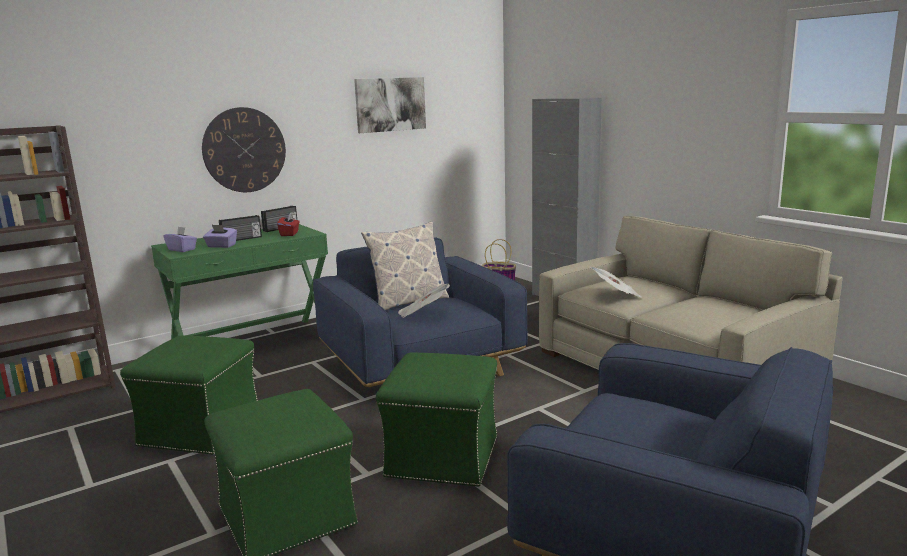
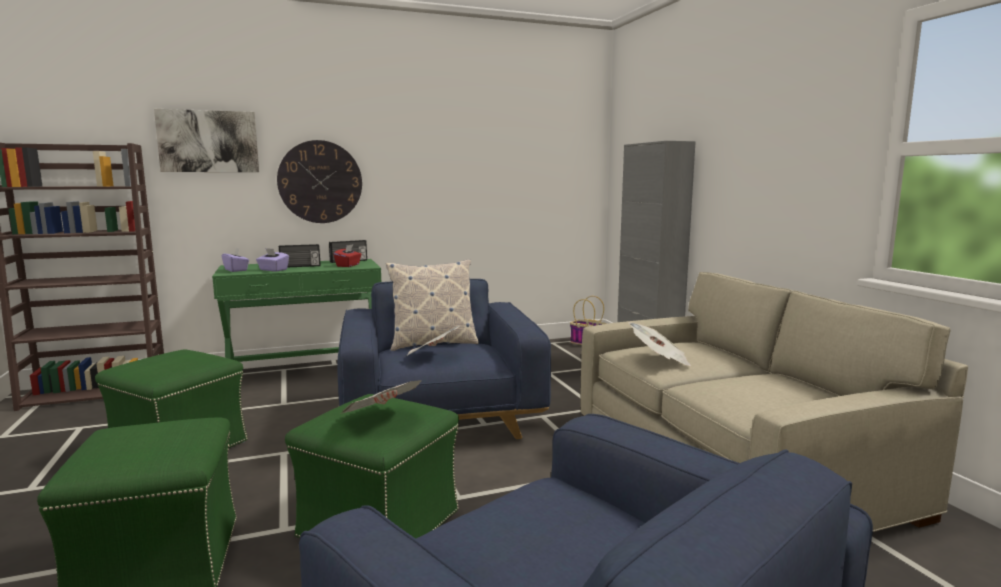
camera: 15 degrees right, 5 degrees down
picture [354,77,426,133] -> picture moved to [154,109,259,172]
none -> newspaper [340,380,422,414]

